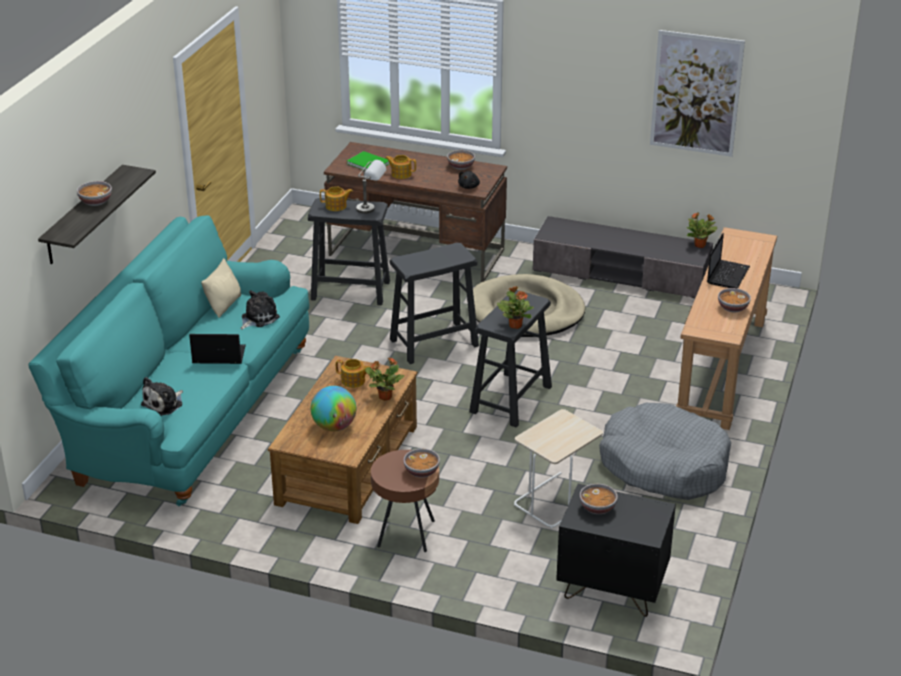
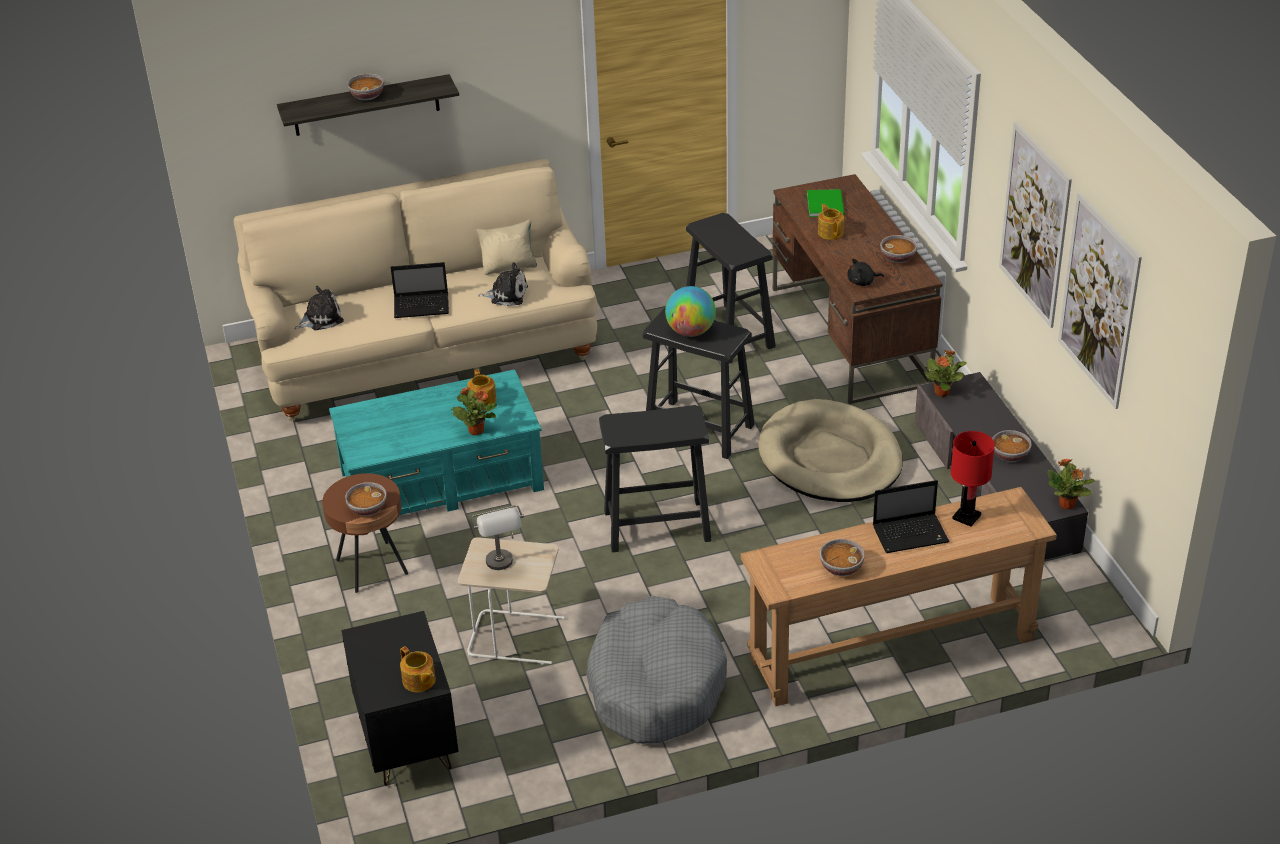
camera: 55 degrees right, 5 degrees up
turquoise sofa [28,215,309,506] -> beige sofa [233,159,597,421]
plush toy [141,377,183,416] -> plush toy turned 150 degrees clockwise [295,286,344,330]
laptop [189,334,246,364] -> laptop turned 120 degrees clockwise [391,262,449,318]
brown coffee table [268,356,418,524] -> turquoise coffee table [329,369,544,515]
globe [311,386,356,431] -> globe moved to [665,286,716,337]
teapot [320,186,353,211] -> teapot moved to [400,646,436,692]
grey table lamp [356,160,387,214] -> grey table lamp moved to [471,505,524,570]
potted plant [497,286,534,329] -> potted plant moved to [924,350,966,397]
bowl [580,484,618,514] -> bowl moved to [992,430,1032,462]
none -> red table lamp [951,431,995,527]
none -> picture [999,122,1072,328]

